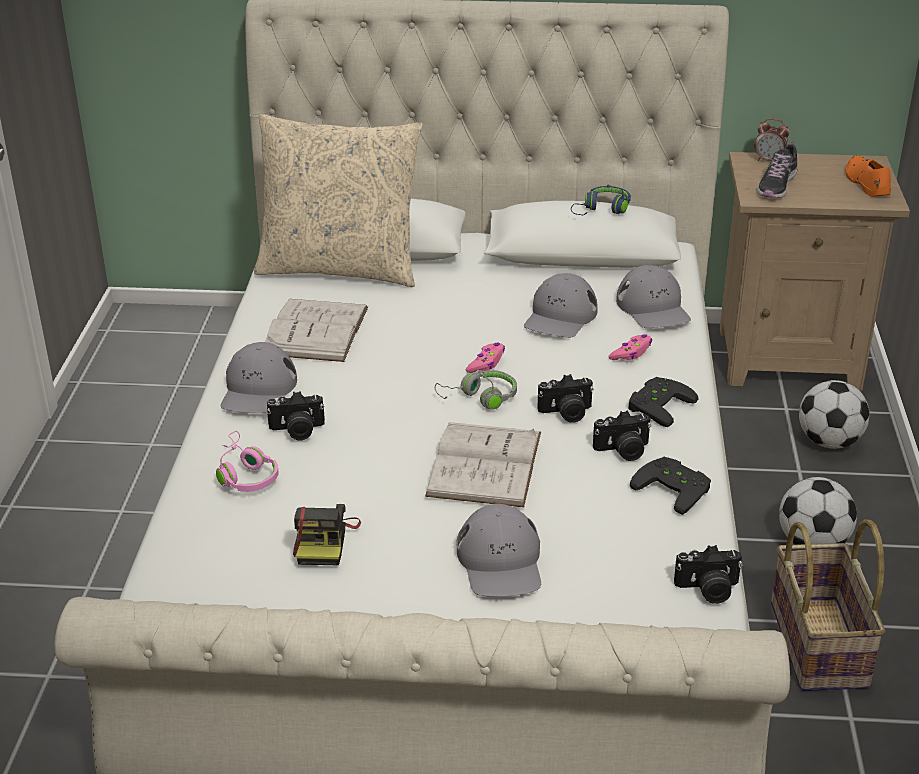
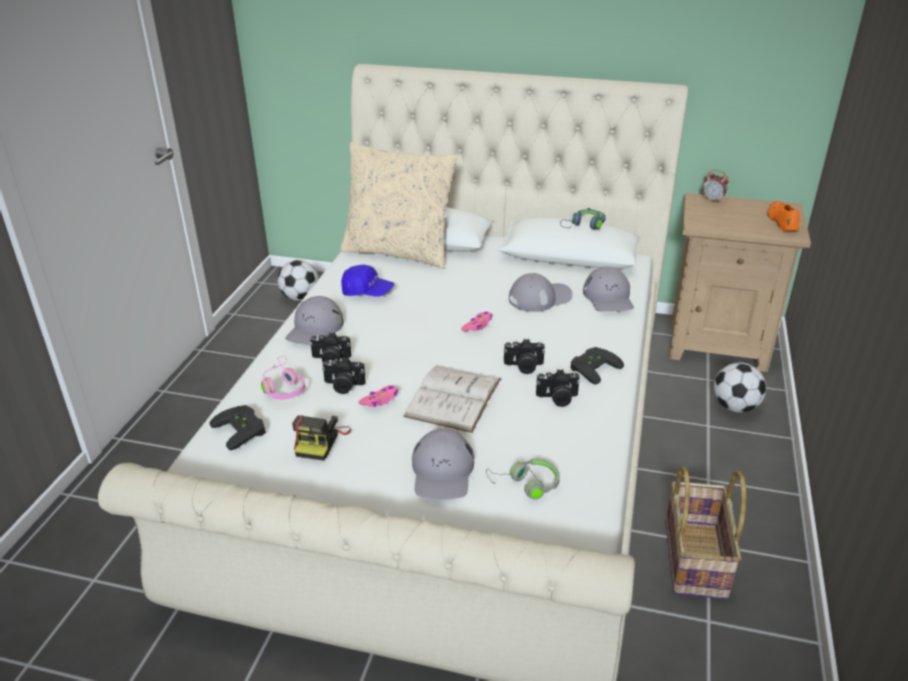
camera: 10 degrees right, 0 degrees up
white book [265,299,368,362] -> blue cap [341,265,395,297]
grey headphones [435,370,517,410] -> grey headphones moved to [486,459,560,499]
grey cap [524,273,598,338] -> grey cap turned 150 degrees counterclockwise [509,273,573,312]
pink game controller [608,334,652,360] -> pink game controller moved to [359,385,398,407]
black game controller [630,457,711,515] -> black game controller moved to [210,405,266,450]
camera [674,545,743,604] -> camera moved to [322,357,366,394]
shoe [757,140,798,198] -> none
football [779,477,857,545] -> football moved to [278,260,319,301]

